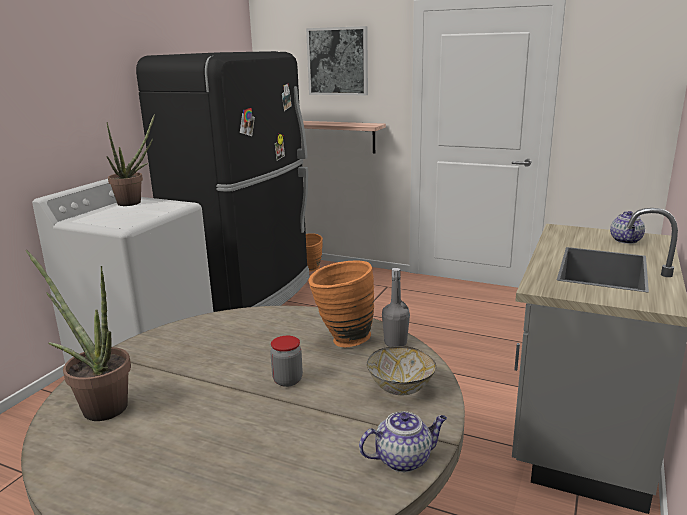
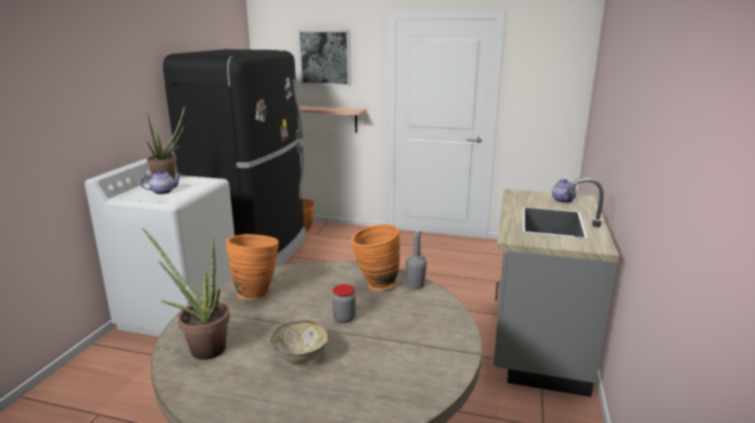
camera: 10 degrees left, 0 degrees up
teapot [359,411,447,472] -> teapot moved to [141,170,181,194]
bowl [367,346,436,395] -> bowl moved to [270,321,328,364]
none -> orange vase [226,234,279,300]

